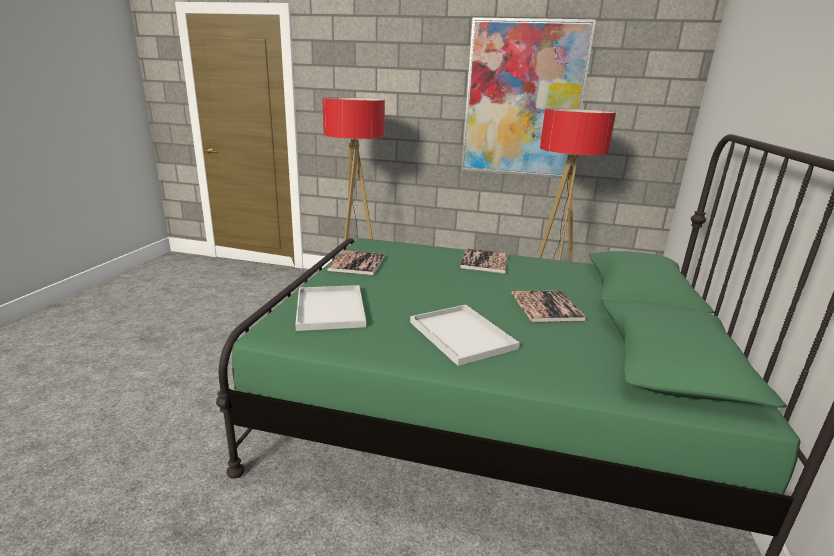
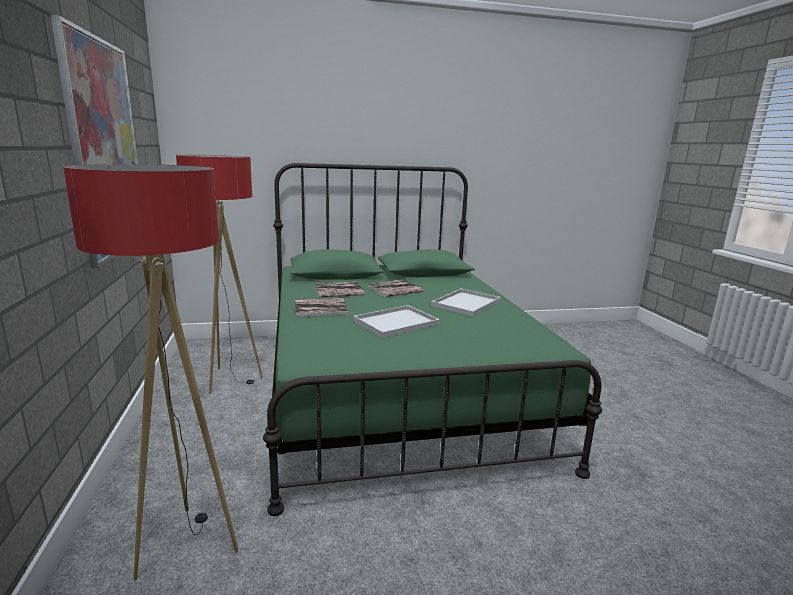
camera: 115 degrees left, 5 degrees down
white tray [295,285,366,331] -> white tray moved to [353,305,440,338]
book [327,250,385,276] -> book moved to [314,282,365,298]

